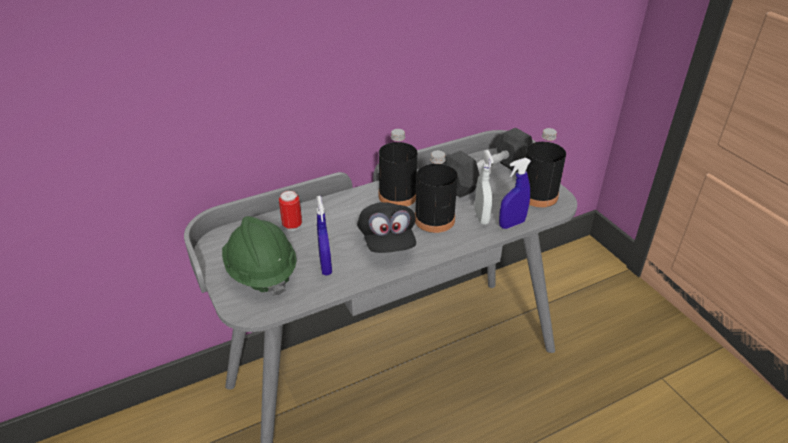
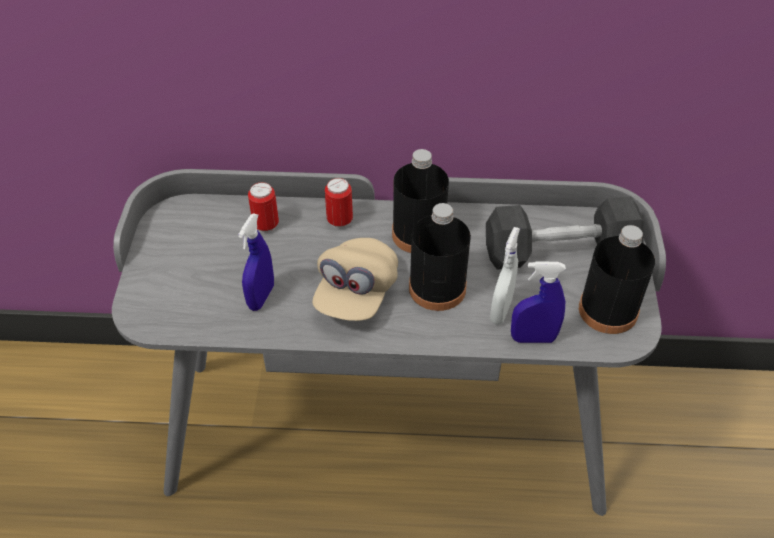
camera: 30 degrees right, 10 degrees up
green hard hat [222,216,297,296] -> none
black cap [357,202,416,253] -> beige cap [312,238,398,321]
none -> can [325,178,353,228]

